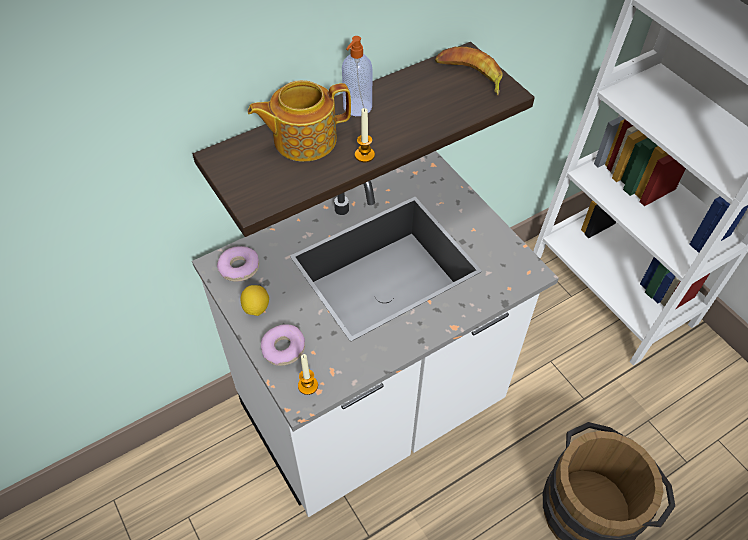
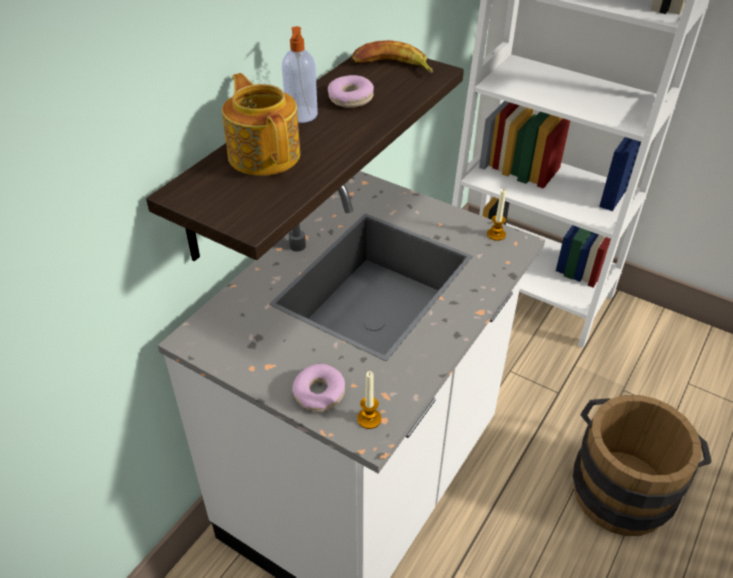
camera: 25 degrees left, 10 degrees down
donut [217,246,259,282] -> donut moved to [328,75,374,108]
lemon [240,285,269,316] -> none
teapot [248,80,351,162] -> teapot turned 105 degrees clockwise [222,73,300,176]
candle [355,108,375,162] -> candle moved to [487,189,506,241]

